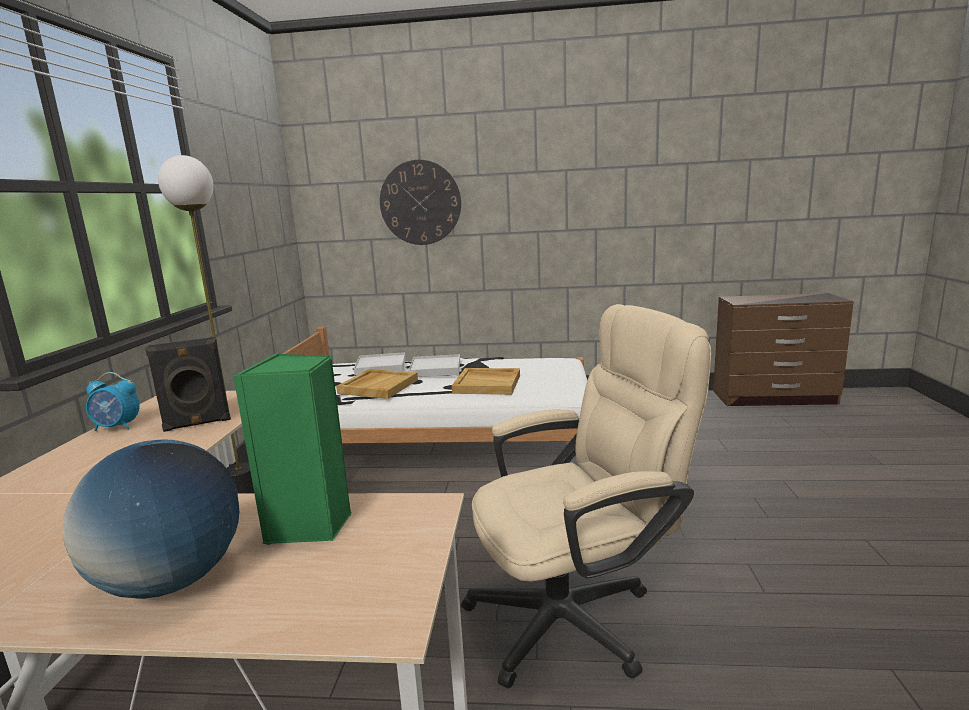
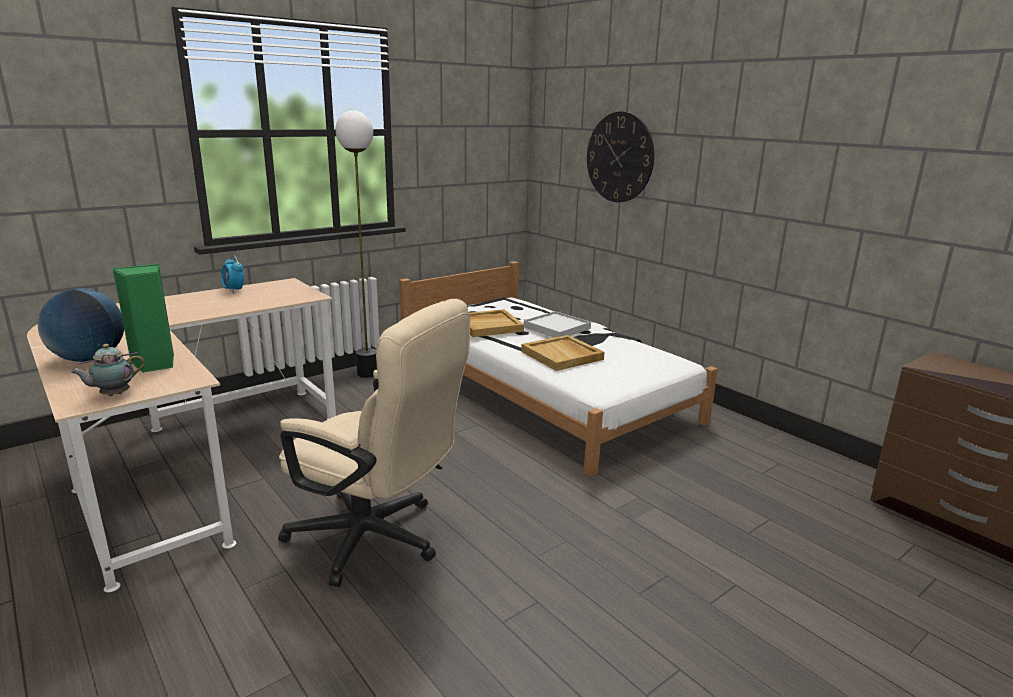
camera: 45 degrees right, 5 degrees up
black speaker [145,337,231,432] -> none
white tray [354,352,405,375] -> none
none -> teapot [70,344,145,396]

